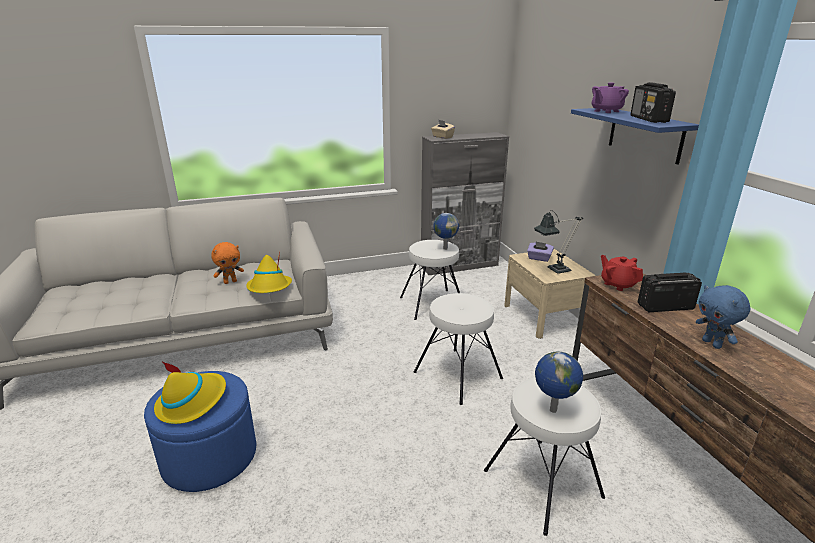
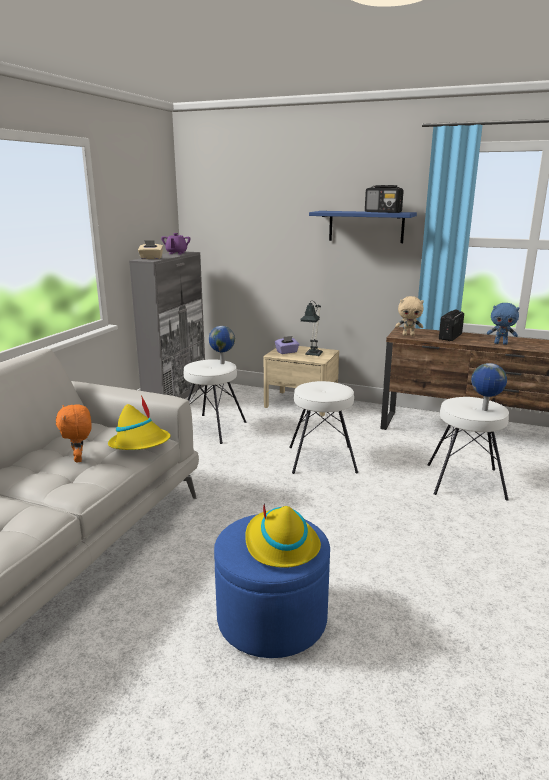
camera: 50 degrees left, 5 degrees down
orange plush toy [211,242,244,284] -> orange plush toy turned 150 degrees clockwise [56,404,92,463]
purple teapot [592,83,629,113] -> purple teapot moved to [161,233,191,254]
red teapot [601,255,643,291] -> beige plush toy [395,296,424,336]

